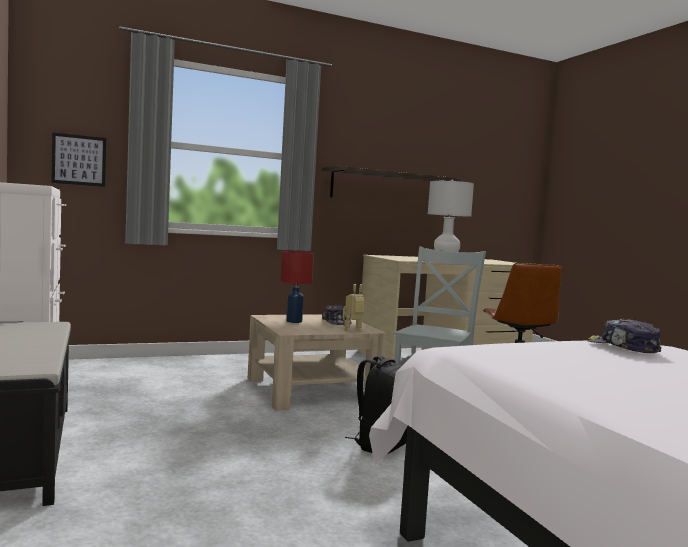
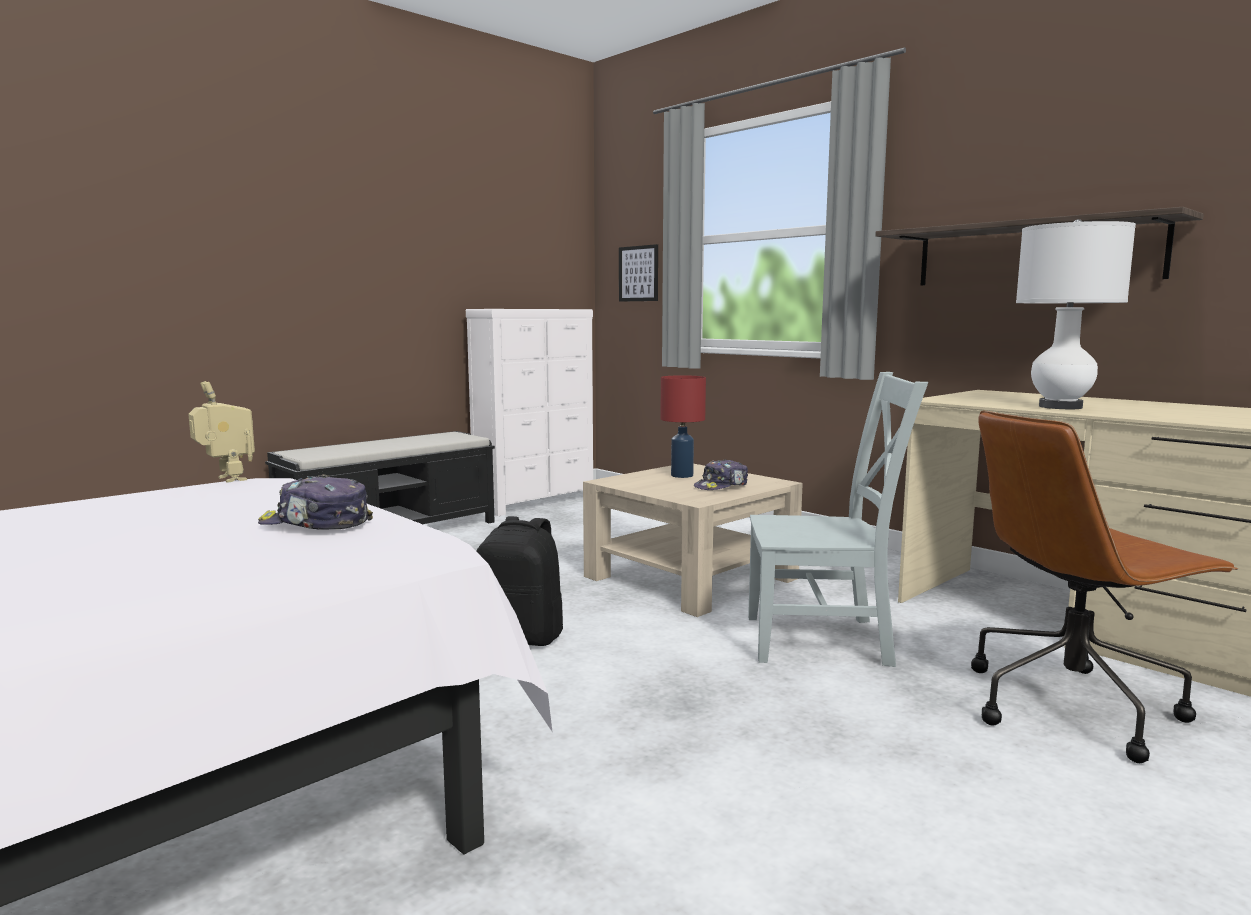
camera: 70 degrees right, 5 degrees up
toy robot [343,284,365,331] -> toy robot moved to [188,381,255,483]
cap [588,318,662,353] -> cap turned 105 degrees counterclockwise [258,474,373,530]

